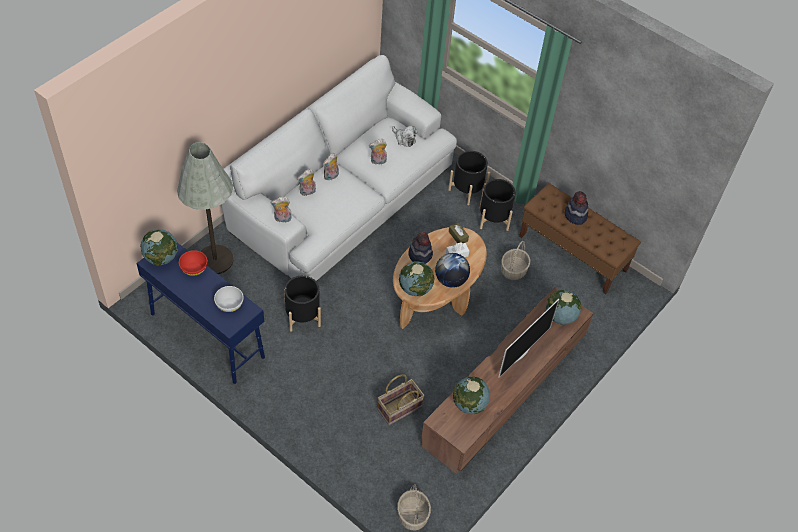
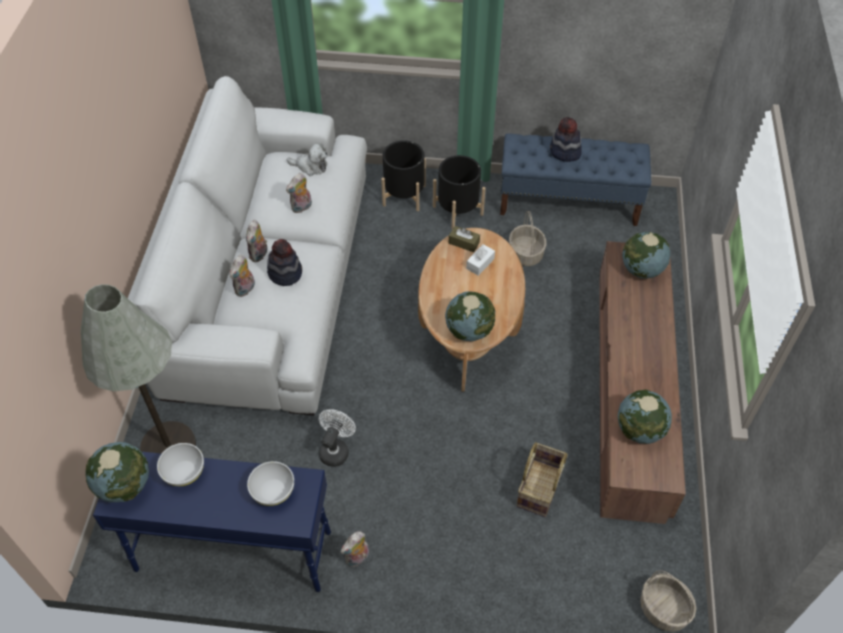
camera: 30 degrees left, 0 degrees up
red bowl [179,250,207,276] -> white bowl [157,443,204,486]
plush toy [270,196,293,222] -> plush toy moved to [341,531,369,567]
black planter [284,276,321,332] -> white fan [319,409,356,467]
hat [408,232,433,264] -> hat moved to [267,239,302,286]
globe [435,253,470,288] -> none
television [498,299,559,378] -> none
brown bench [519,183,641,294] -> blue bench [500,134,651,226]

